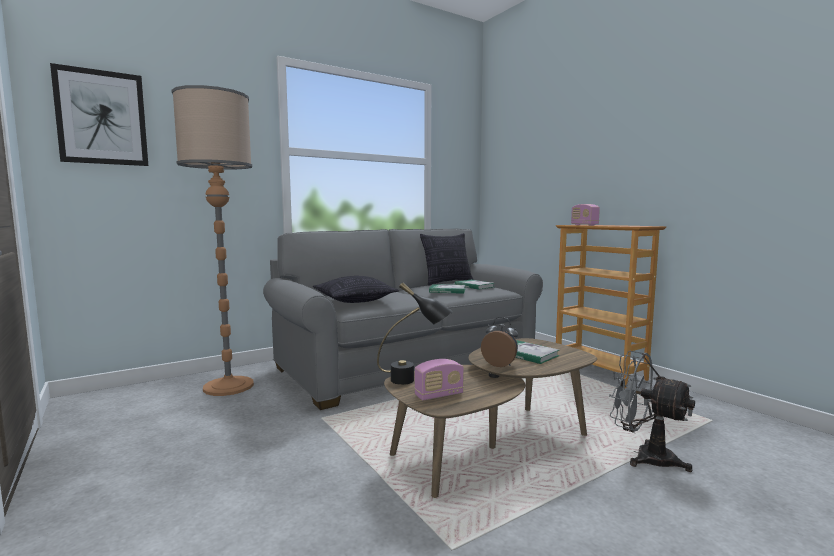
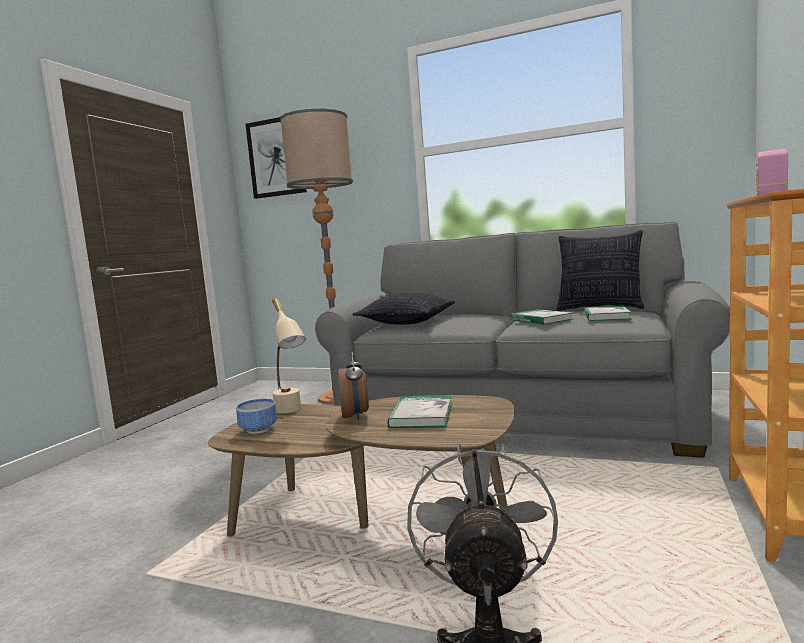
camera: 55 degrees right, 0 degrees up
black table lamp [377,283,453,385] -> beige table lamp [272,298,306,414]
radio [414,359,464,400] -> bowl [236,399,277,434]

